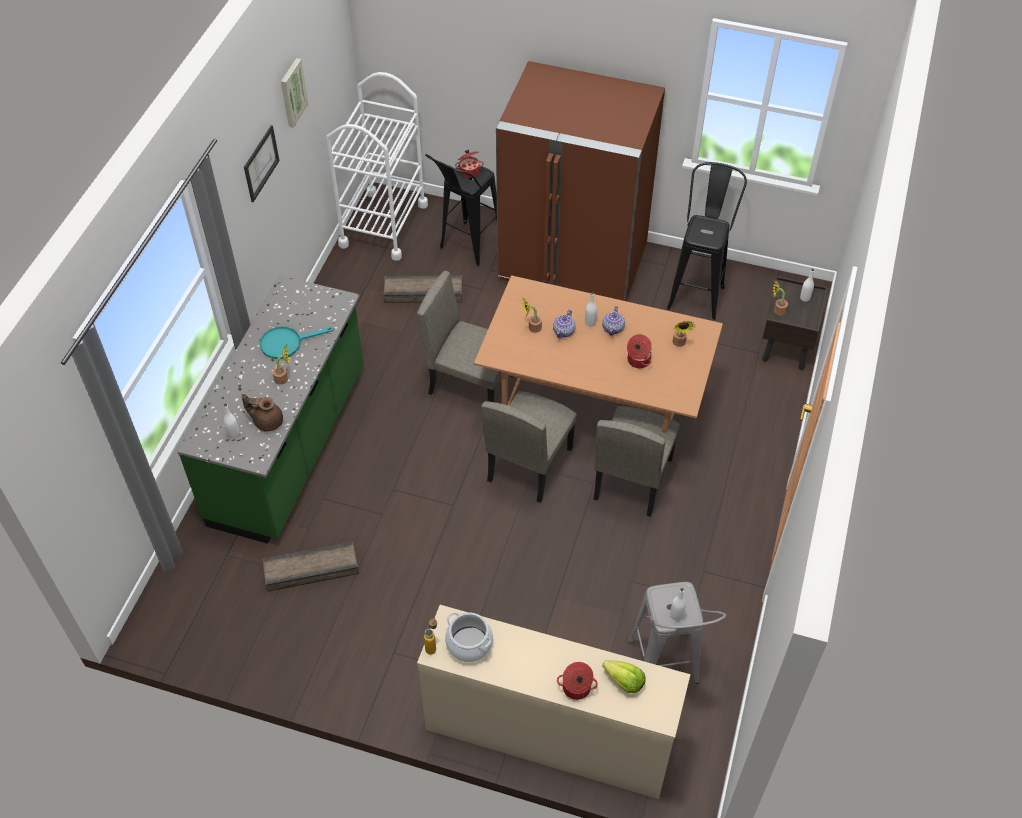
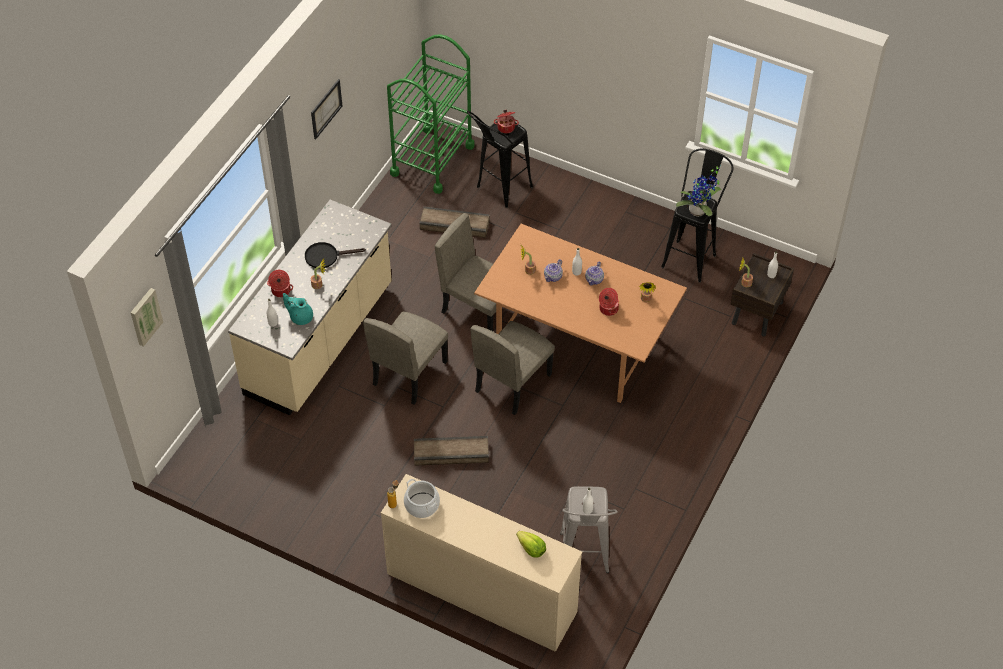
camera: 10 degrees right, 0 degrees up
green counter [177,275,364,544] -> beige counter [228,199,392,415]
brown teapot [241,394,283,432] -> turquoise teapot [283,293,313,325]
turquoise frying pan [260,326,334,359] -> black frying pan [305,242,366,269]
crate [263,542,359,591] -> crate moved to [414,436,489,466]
picture [281,58,309,128] -> picture moved to [131,288,163,347]
white cart [326,72,428,261] -> green cart [387,34,475,194]
brown fridge [496,61,665,301] -> none
cooking pot [557,662,598,700] -> cooking pot moved to [267,270,293,297]
beige chair [593,406,680,517] -> beige chair moved to [363,312,448,405]
none -> potted plant [676,165,722,217]

